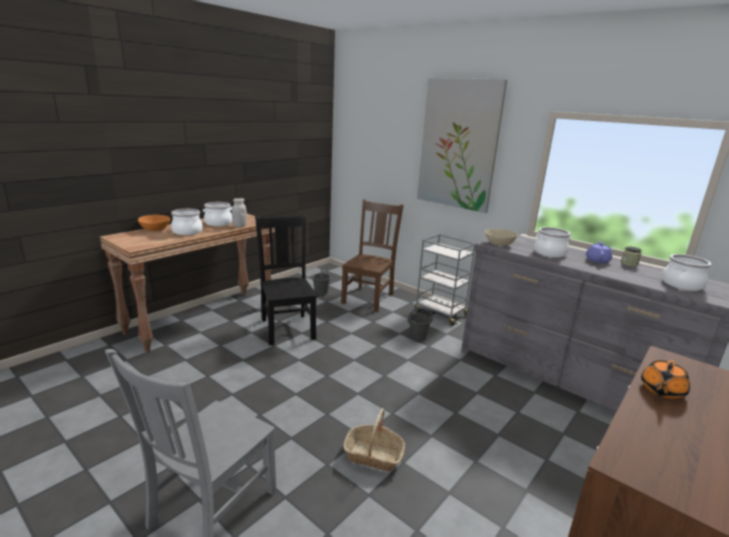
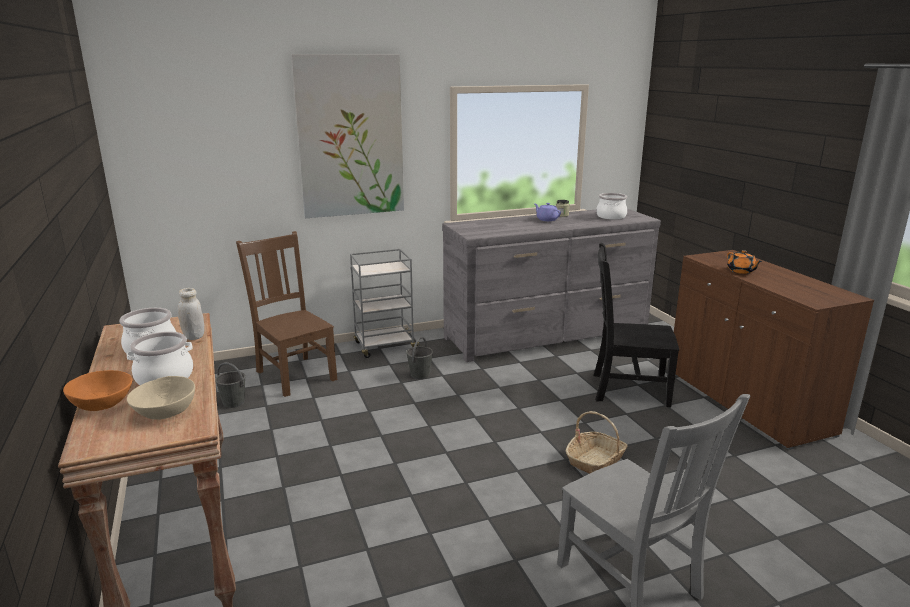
camera: 60 degrees left, 0 degrees up
black chair [255,214,317,345] -> black chair moved to [593,243,679,407]
beige bowl [485,229,517,246] -> beige bowl moved to [127,376,195,420]
cooking pot [534,227,571,258] -> none

